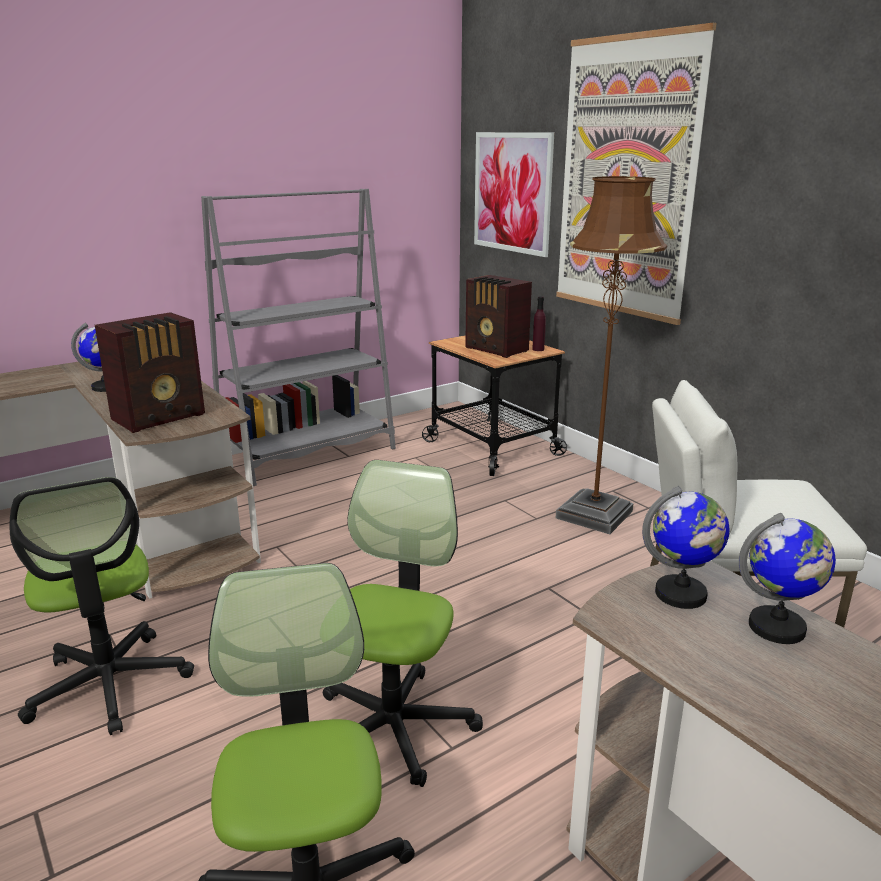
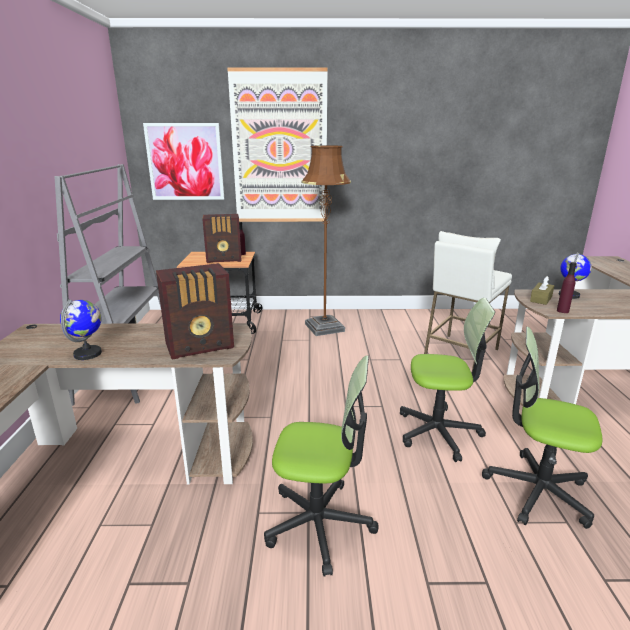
camera: 55 degrees left, 0 degrees up
radio [95,312,205,433] -> radio turned 75 degrees clockwise [156,263,234,360]
office chair [323,460,483,787] -> office chair turned 135 degrees clockwise [400,298,495,462]
globe [642,486,730,609] -> brown tissue box [530,276,554,305]
none -> purple bottle [557,262,577,313]

